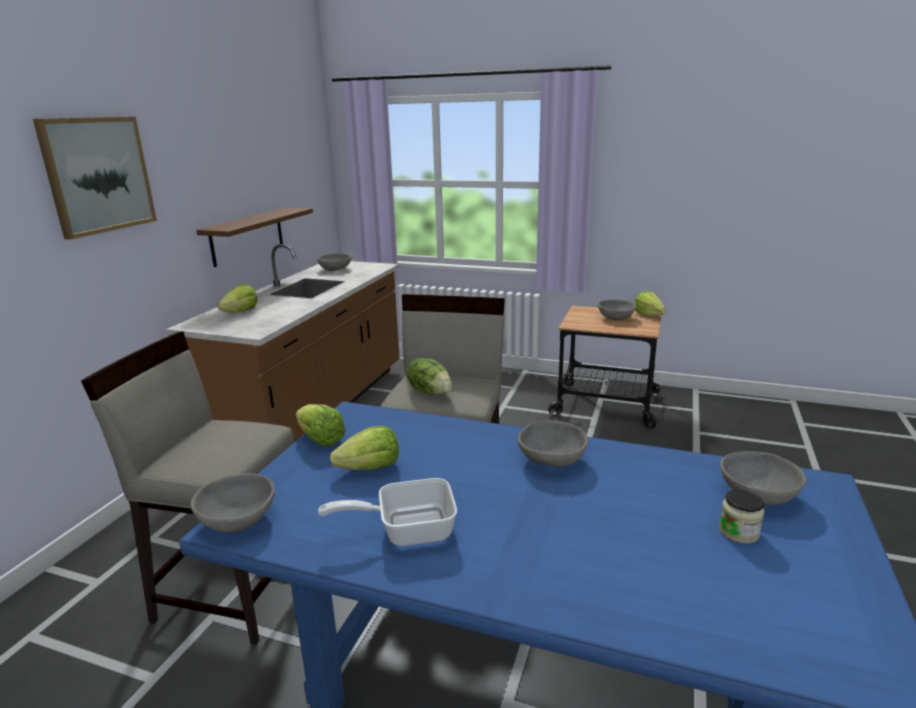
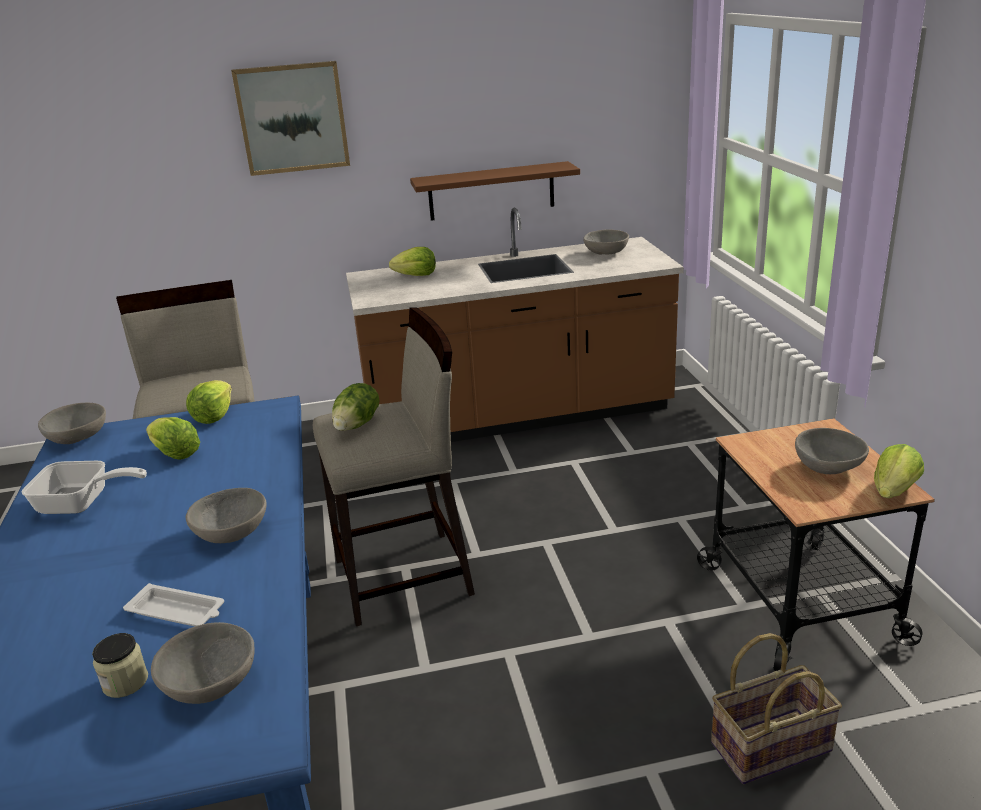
camera: 60 degrees right, 5 degrees up
frying pan [318,478,457,546] -> frying pan turned 135 degrees clockwise [22,461,147,514]
none -> white tray [123,583,224,626]
none -> basket [711,633,842,784]

